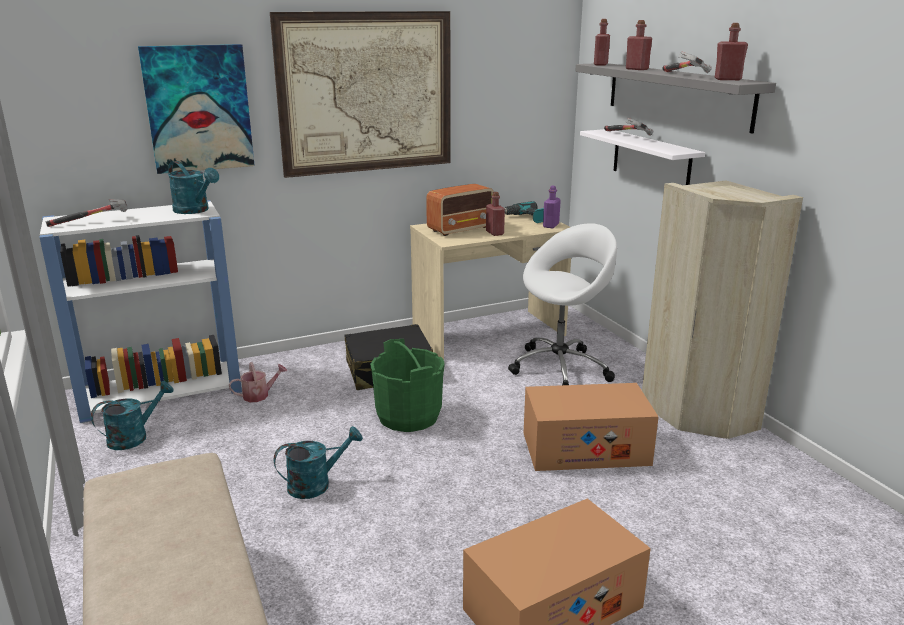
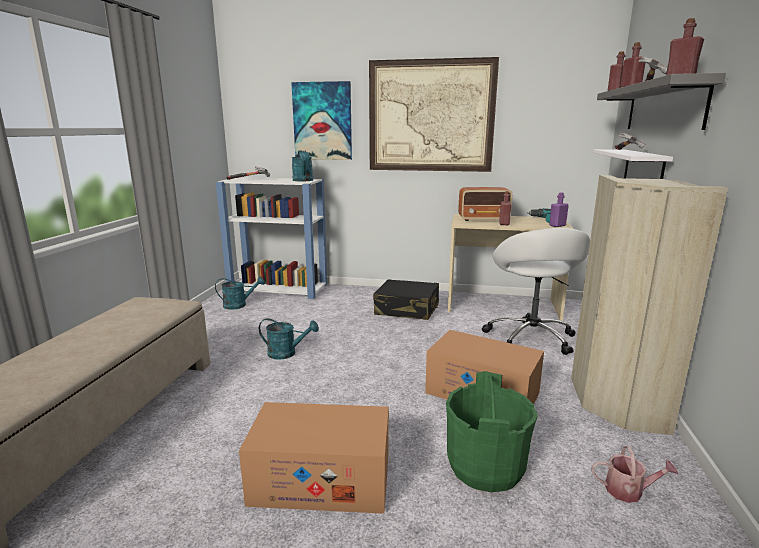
camera: 35 degrees right, 5 degrees down
watering can [229,362,287,402] -> watering can moved to [591,446,678,503]
green bucket [370,339,445,432] -> green bucket moved to [446,371,537,492]
white office chair [508,223,617,385] -> white office chair turned 75 degrees clockwise [482,228,590,355]

